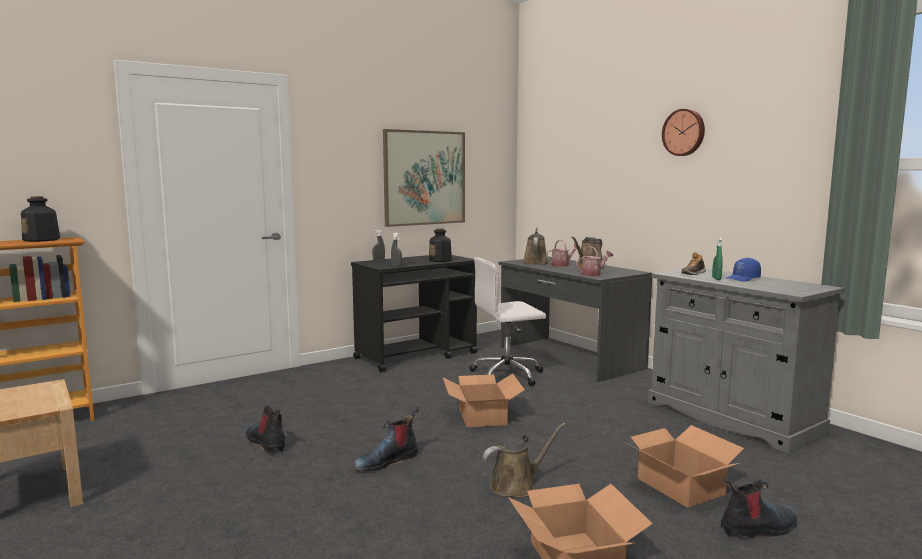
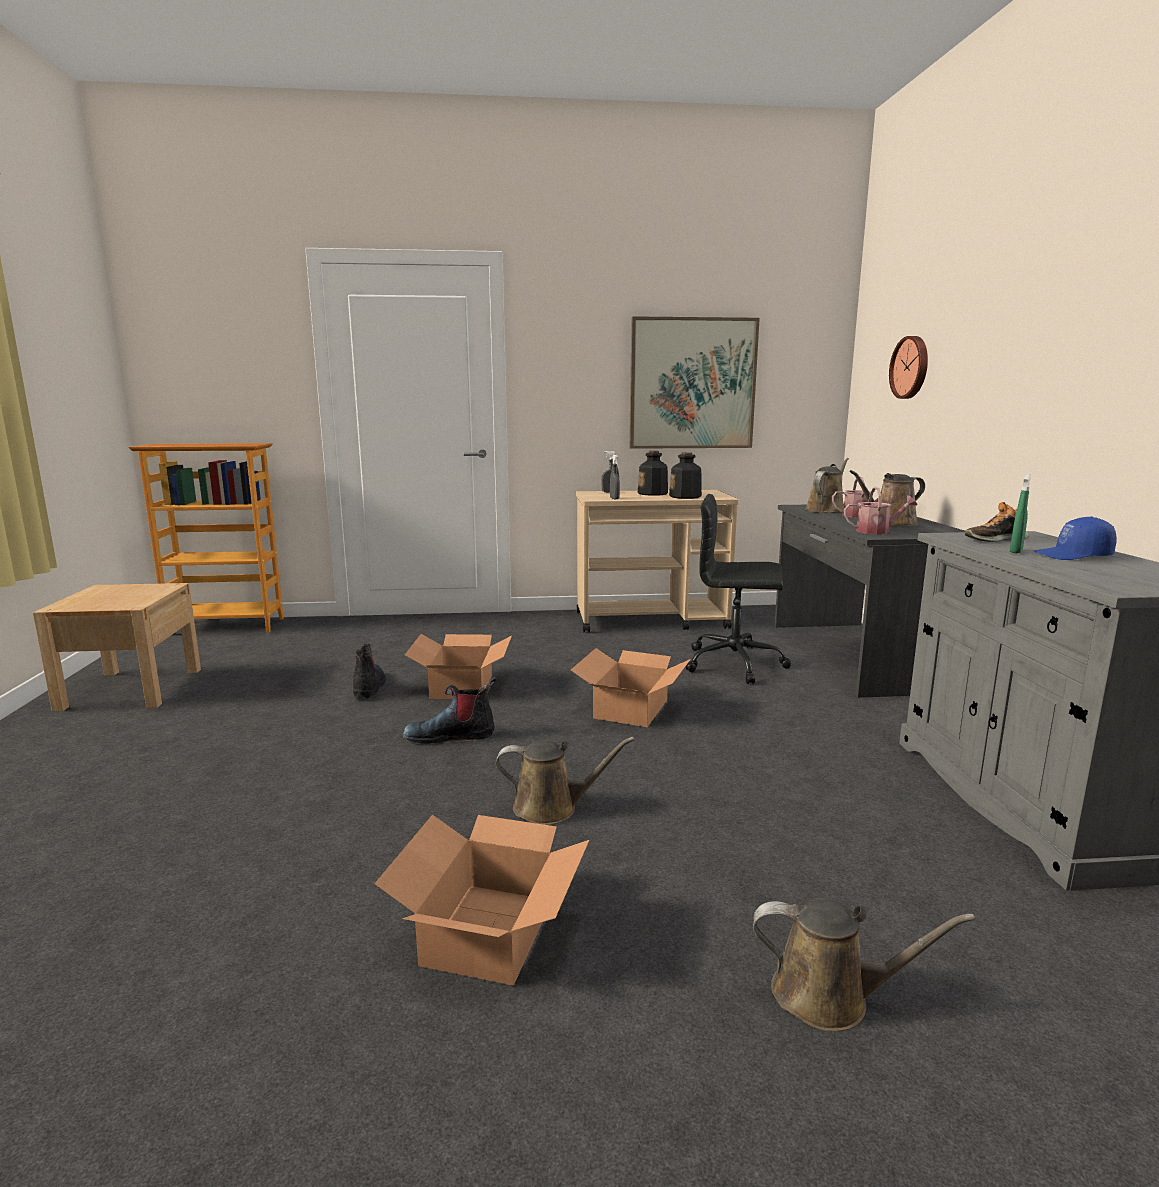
camera: 30 degrees right, 5 degrees up
bottle [21,196,60,242] -> bottle moved to [638,451,668,496]
black cart [351,255,477,372] -> beige cart [576,490,739,633]
white office chair [469,257,546,386] -> black office chair [686,494,791,684]
cardboard box [625,425,744,508] -> cardboard box moved to [405,634,512,699]
wall clock [662,109,705,156] -> wall clock moved to [889,336,928,399]
boot [720,477,797,538] -> brown watering can [753,897,975,1032]

